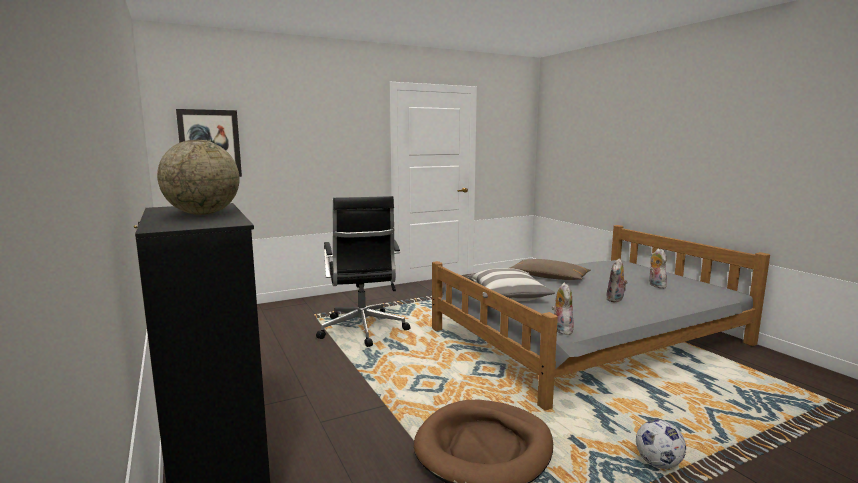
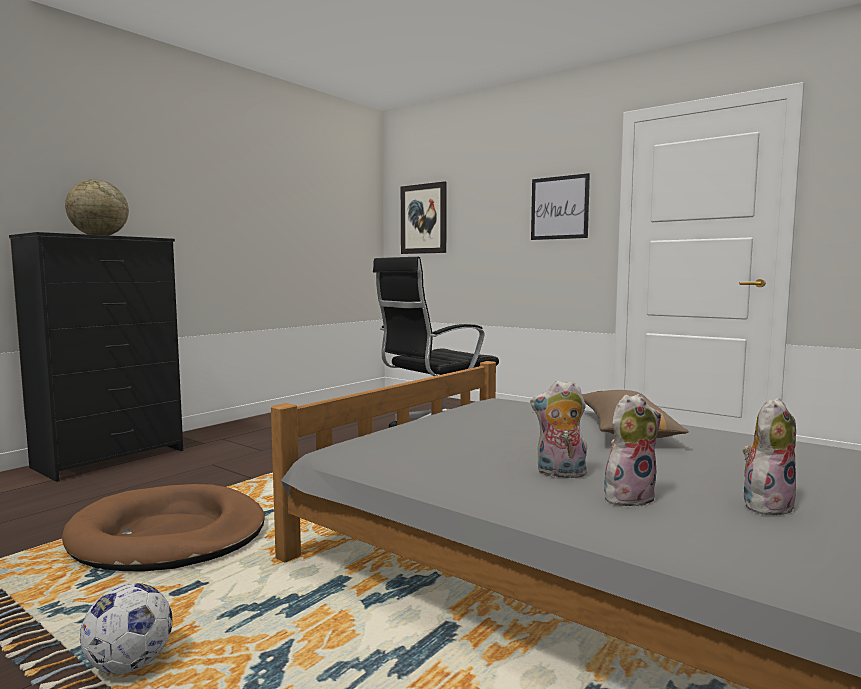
camera: 65 degrees right, 5 degrees down
pillow [467,268,555,302] -> none
plush toy [552,282,574,335] -> plush toy moved to [604,394,661,506]
none -> picture [531,173,590,240]

